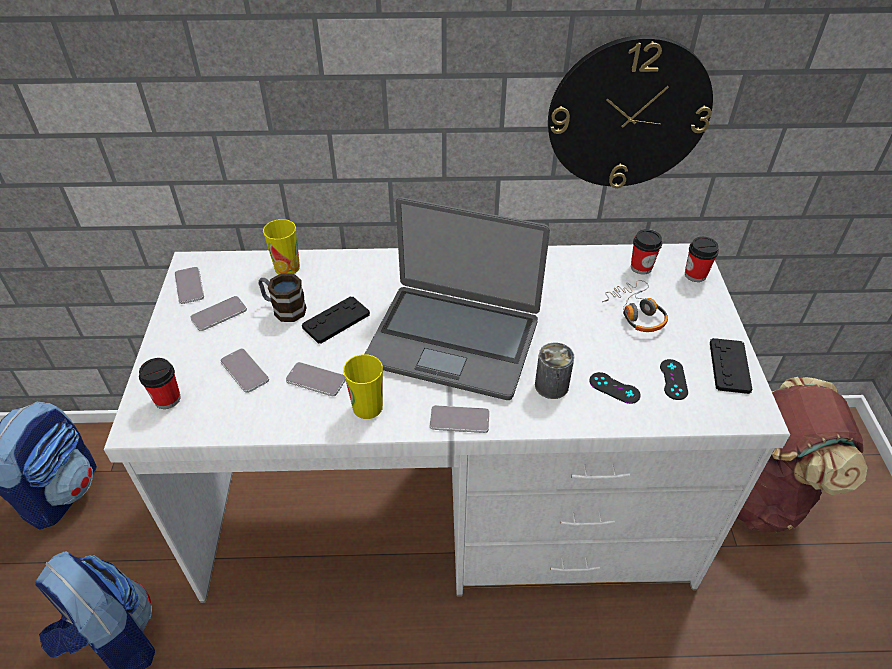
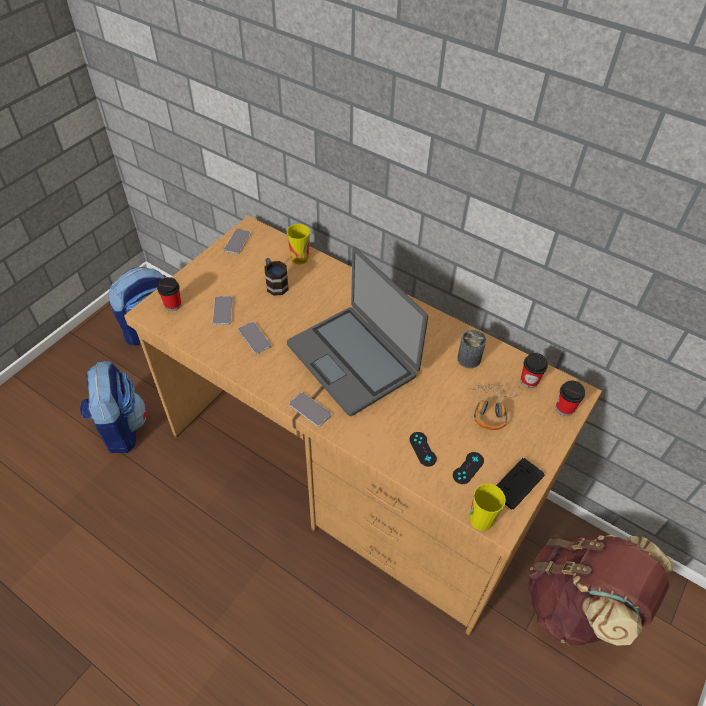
camera: 35 degrees right, 5 degrees up
white desk [104,243,790,603] -> brown desk [124,216,602,636]
phone [190,296,247,331] -> none
black game controller [302,296,370,344] -> none
cup [343,354,383,419] -> cup moved to [469,484,506,531]
can [535,343,574,399] -> can moved to [457,330,486,368]
wall clock [548,35,713,188] -> none

